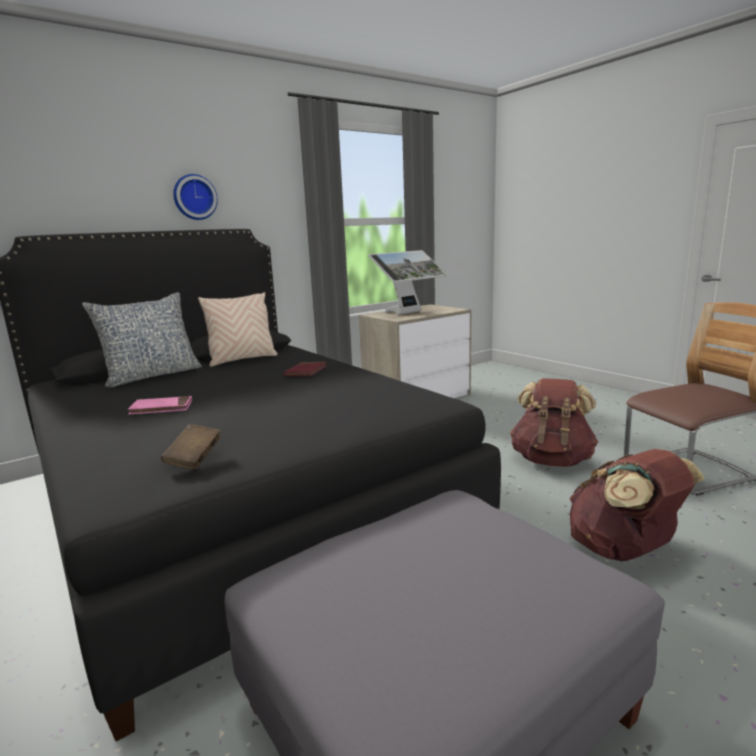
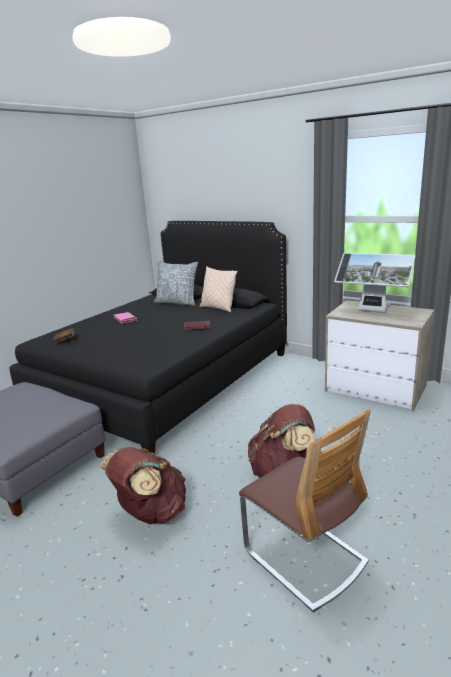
camera: 70 degrees right, 5 degrees up
wall clock [173,174,218,220] -> none

